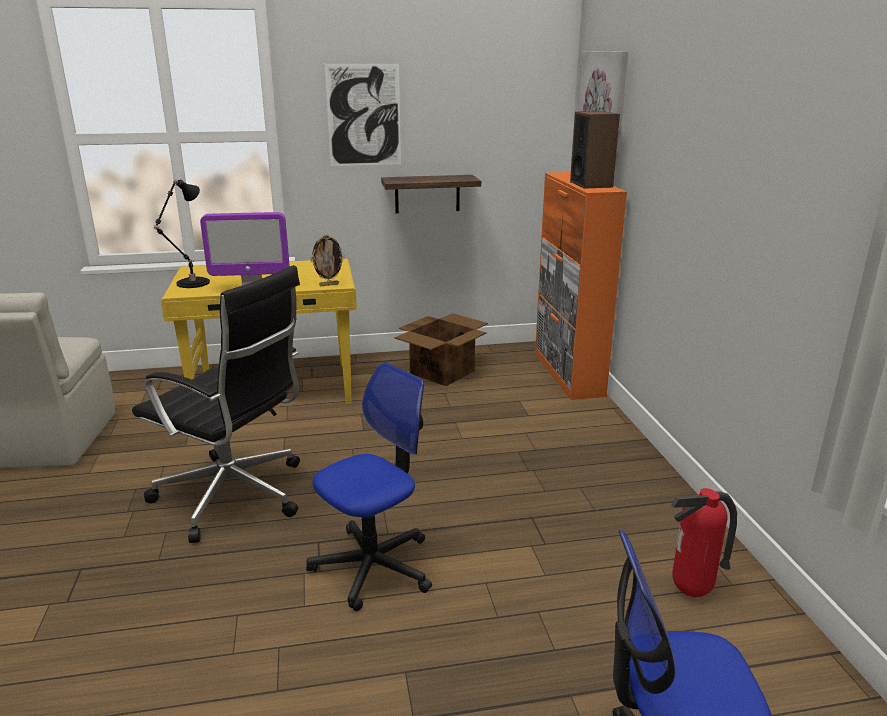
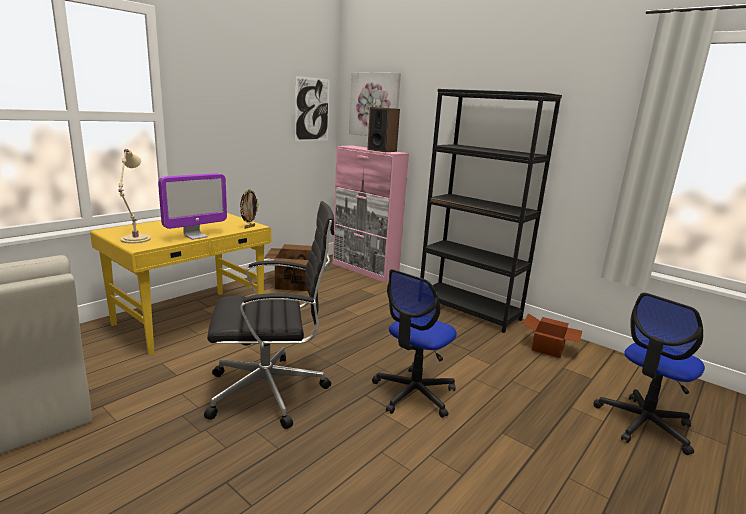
camera: 40 degrees left, 5 degrees down
black table lamp [154,179,210,288] -> beige table lamp [118,149,151,244]
office chair [306,362,432,611] -> office chair turned 150 degrees counterclockwise [372,269,457,418]
picture [325,64,401,166] -> picture moved to [295,76,330,141]
shelf [381,175,481,213] -> none
orange cabinet [535,172,627,400] -> pink cabinet [333,145,409,282]
fire extinguisher [671,488,737,597] -> cardboard box [523,313,582,358]
none -> black bookcase [420,89,562,333]

